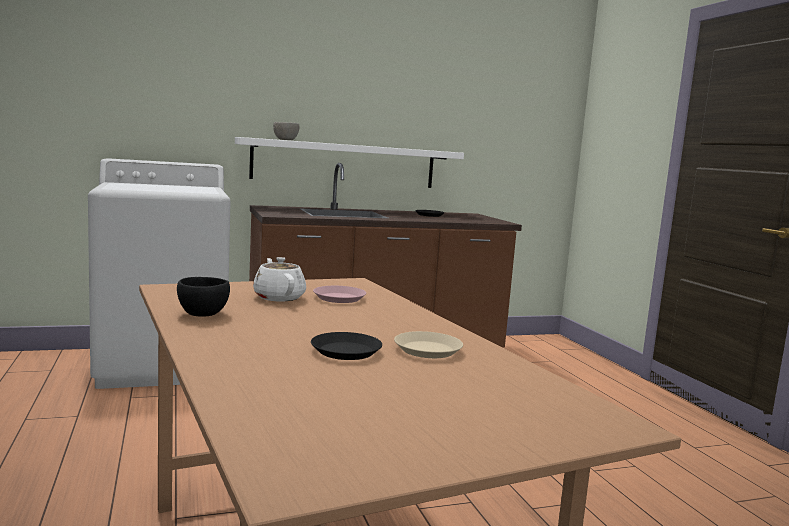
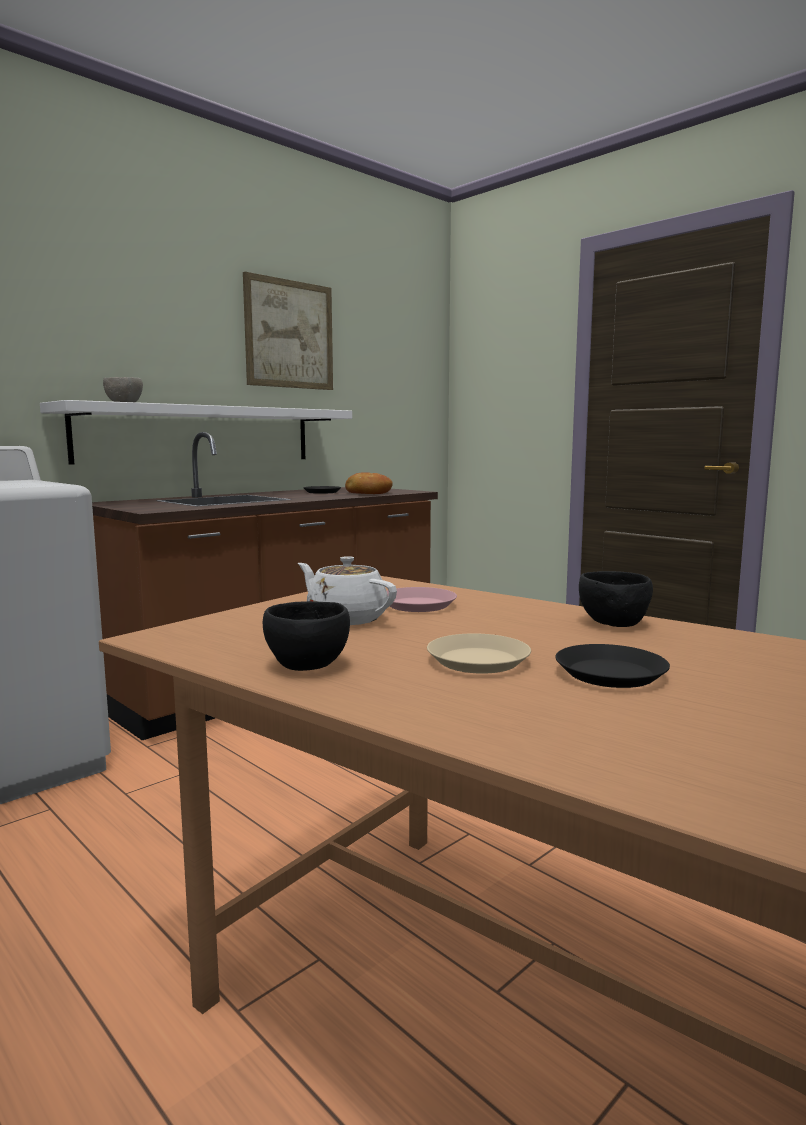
camera: 25 degrees left, 0 degrees up
beige plate [394,331,463,358] -> beige plate moved to [427,633,531,674]
none -> picture [243,272,333,390]
none -> bread [345,472,393,494]
none -> black bowl [579,571,653,627]

